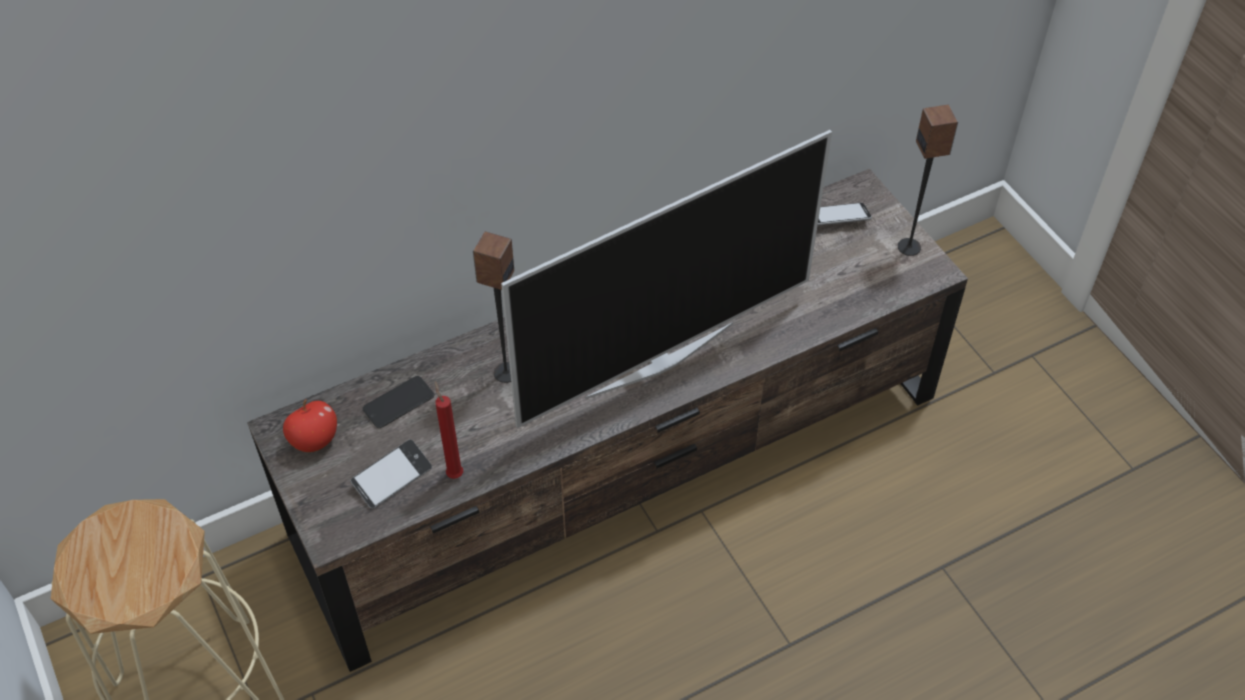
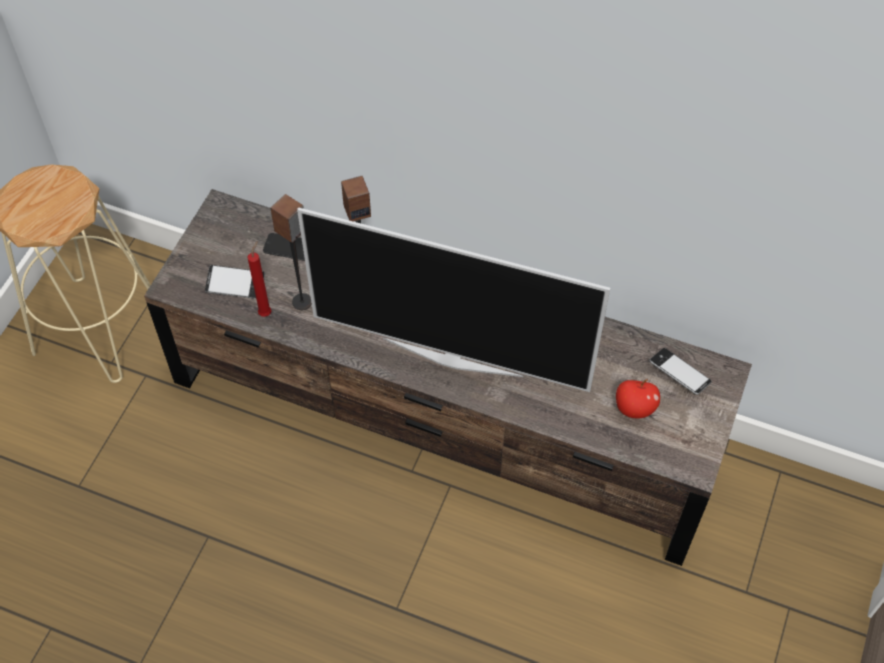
camera: 50 degrees right, 5 degrees up
apple [283,399,337,452] -> apple moved to [616,380,660,419]
speaker [898,105,958,256] -> speaker moved to [270,194,312,310]

